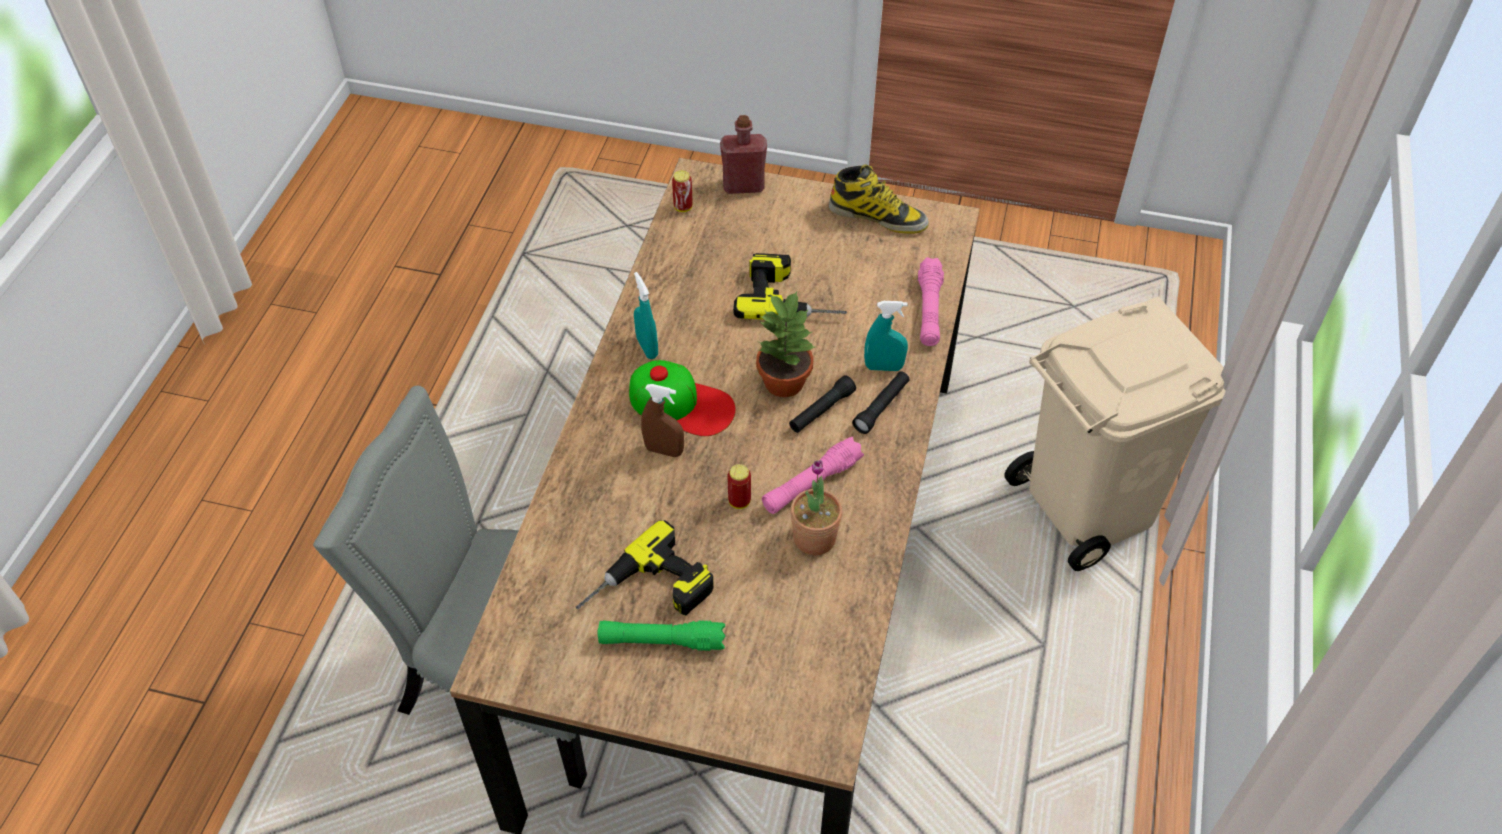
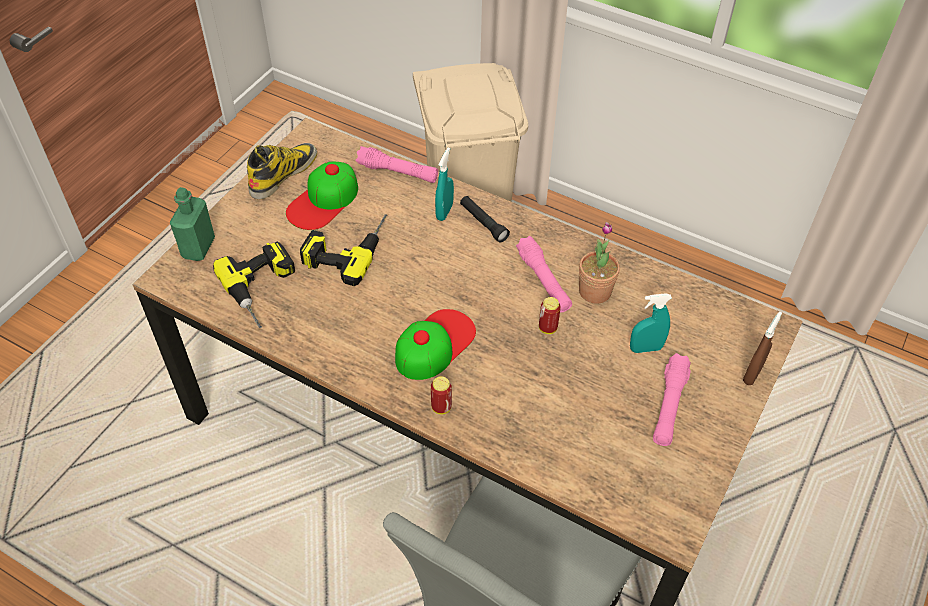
camera: 75 degrees left, 0 degrees up
power drill [576,520,714,616] -> power drill moved to [213,242,295,328]
green flashlight [597,620,725,651] -> pink flashlight [653,353,691,446]
turquoise spray bottle [634,272,658,359] -> turquoise spray bottle moved to [630,293,672,353]
brown spray bottle [641,384,684,457] -> brown spray bottle moved to [743,312,782,385]
can [672,170,692,212] -> can moved to [431,376,452,414]
red bottle [720,115,767,194] -> green bottle [170,187,215,261]
potted plant [756,292,815,397] -> none
black flashlight [789,375,856,433] -> none
none -> cap [286,162,358,230]

